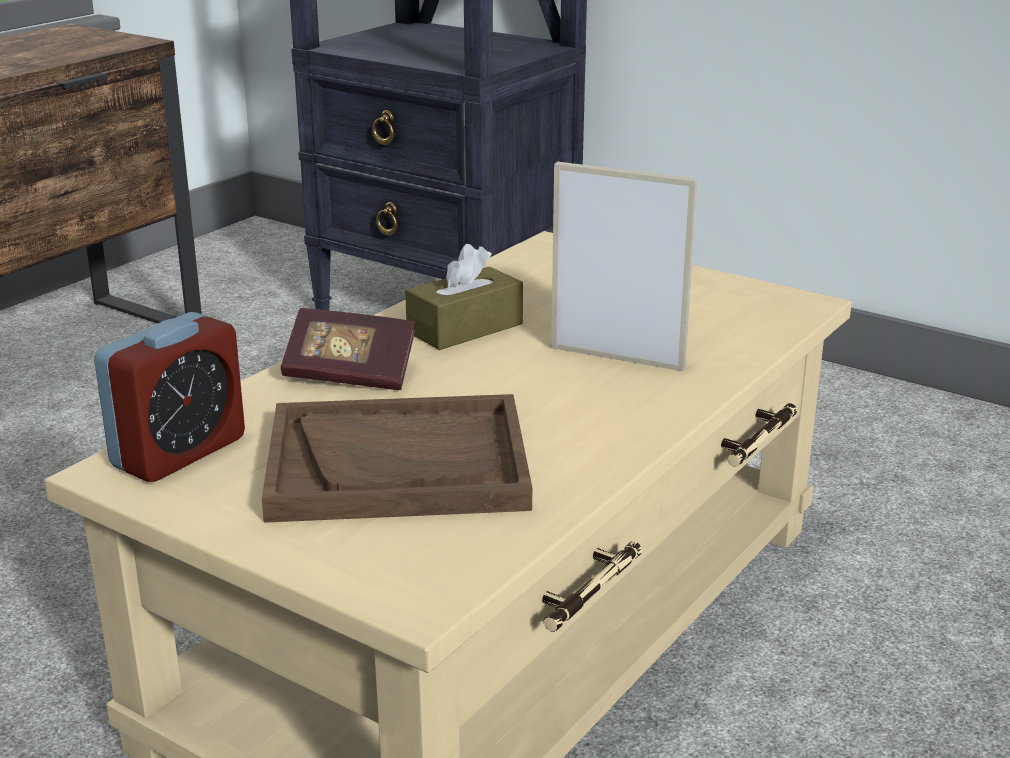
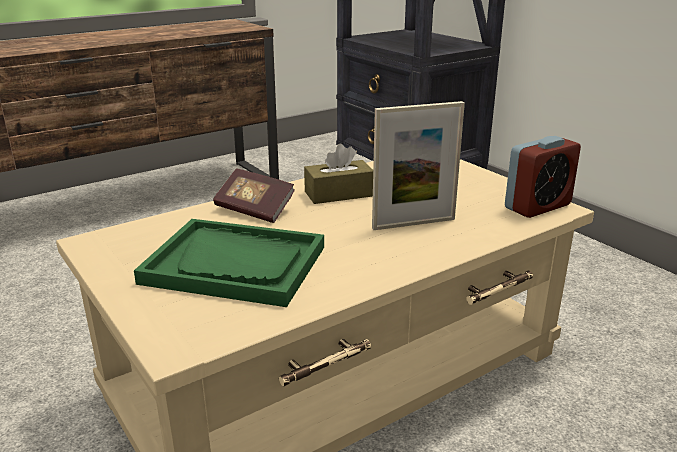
camera: 20 degrees right, 0 degrees up
alarm clock [94,312,245,482] -> alarm clock moved to [505,136,581,218]
brown tray [262,394,532,523] -> green tray [134,219,324,307]
picture frame [551,162,698,371] -> picture frame turned 120 degrees clockwise [372,101,465,230]

